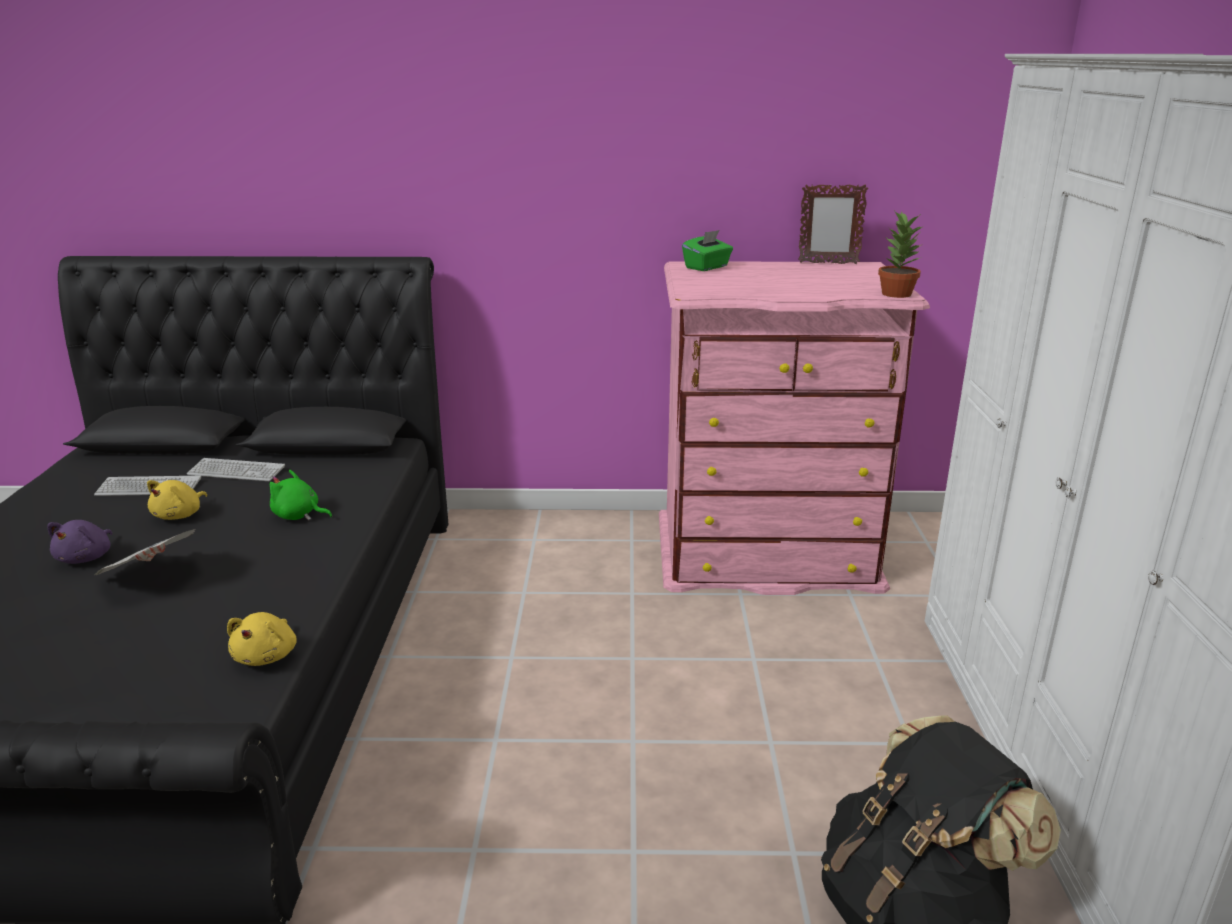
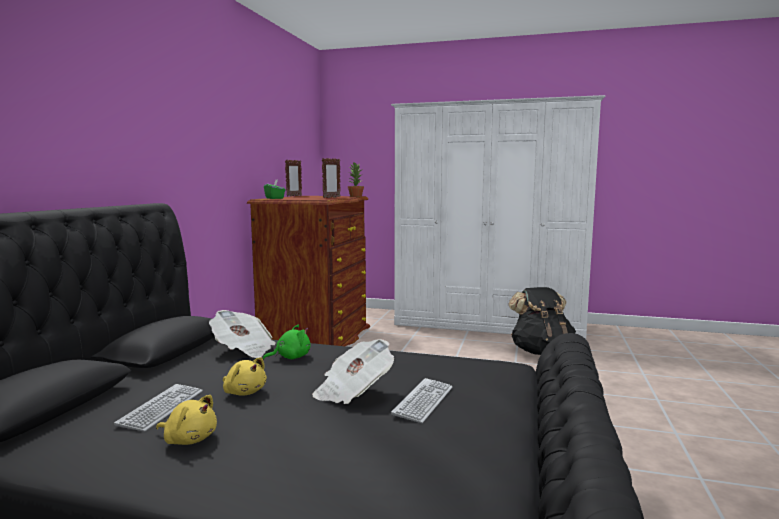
camera: 75 degrees left, 15 degrees down
purple plush toy [48,520,112,564] -> none
keyboard [187,458,285,481] -> keyboard moved to [391,378,453,423]
yellow plush toy [227,612,297,666] -> yellow plush toy moved to [156,395,217,445]
green plush toy [270,470,333,520] -> green plush toy turned 150 degrees counterclockwise [263,325,310,360]
pink dresser [659,261,930,595] -> brown dresser [247,196,370,346]
none -> newspaper [209,310,275,358]
none -> picture frame [322,158,341,198]

